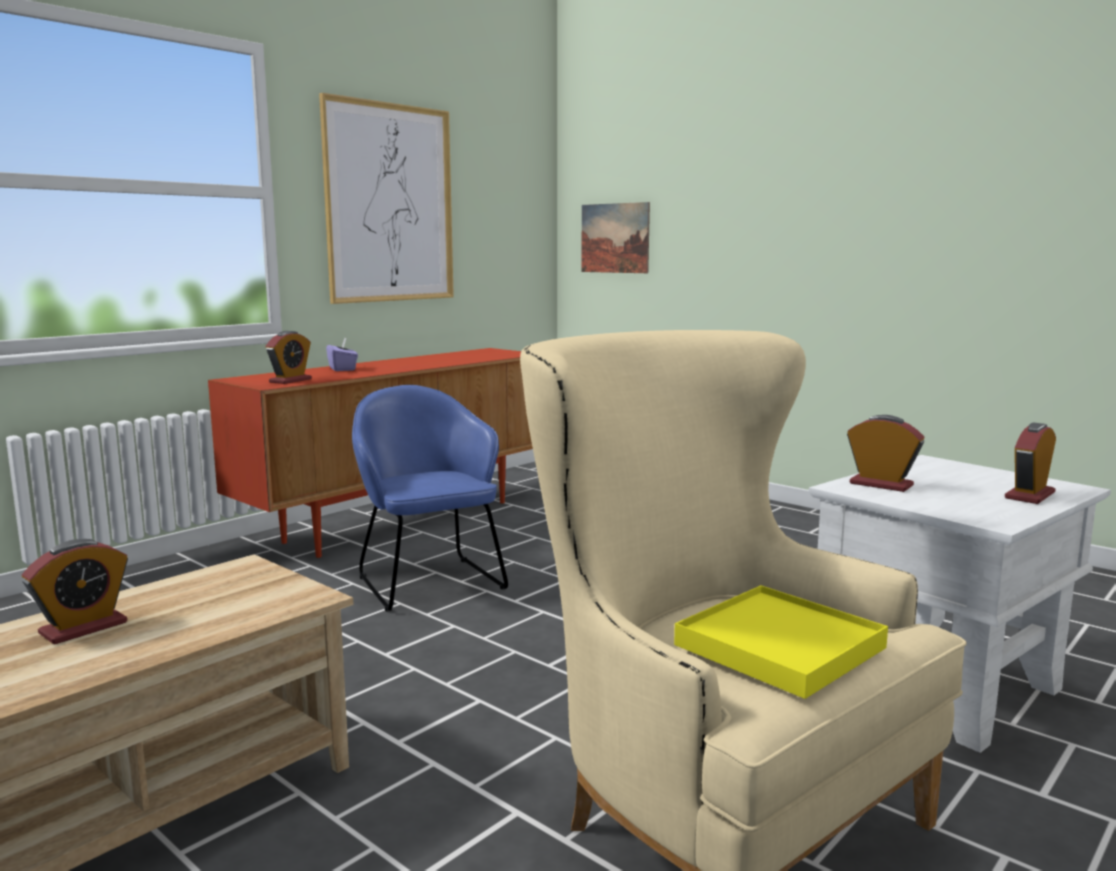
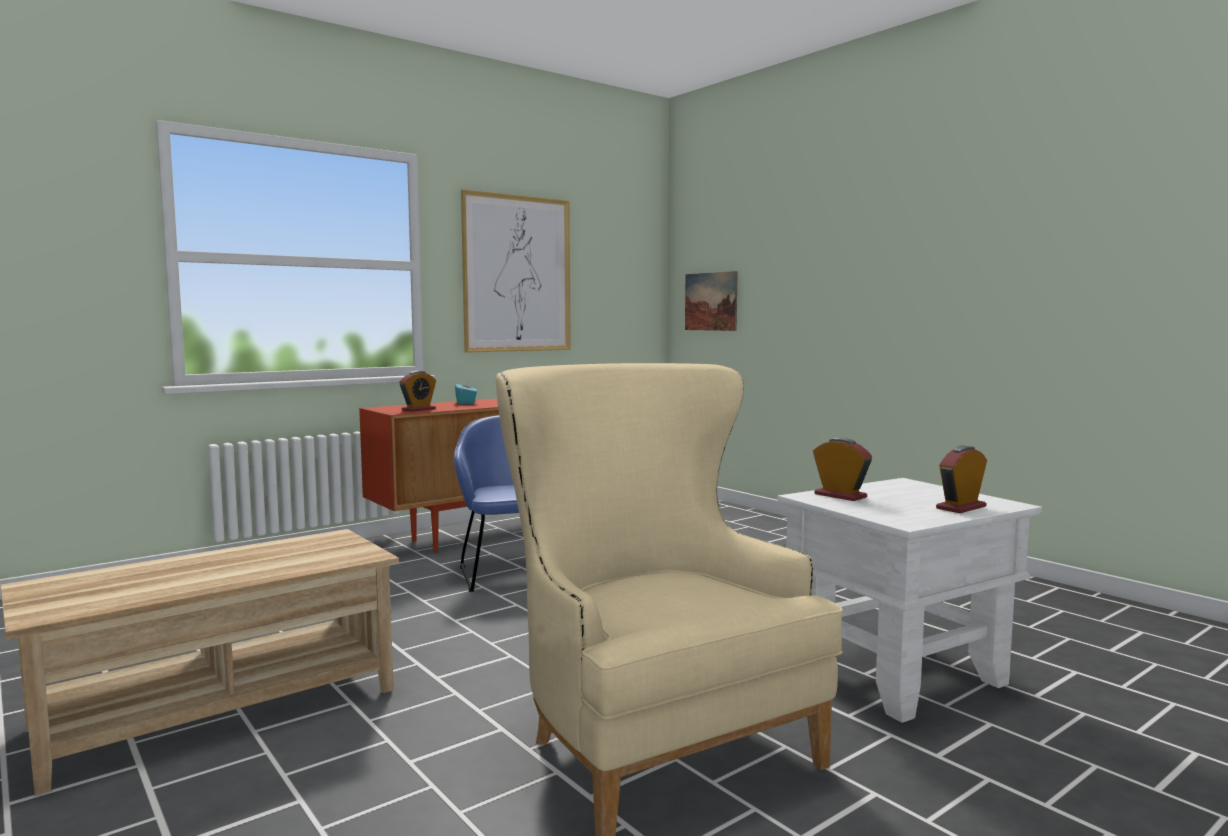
camera: 10 degrees right, 5 degrees down
alarm clock [22,539,128,645] -> none
purple tissue box [326,338,358,371] -> turquoise tissue box [455,380,477,404]
yellow tray [674,585,888,699] -> none

